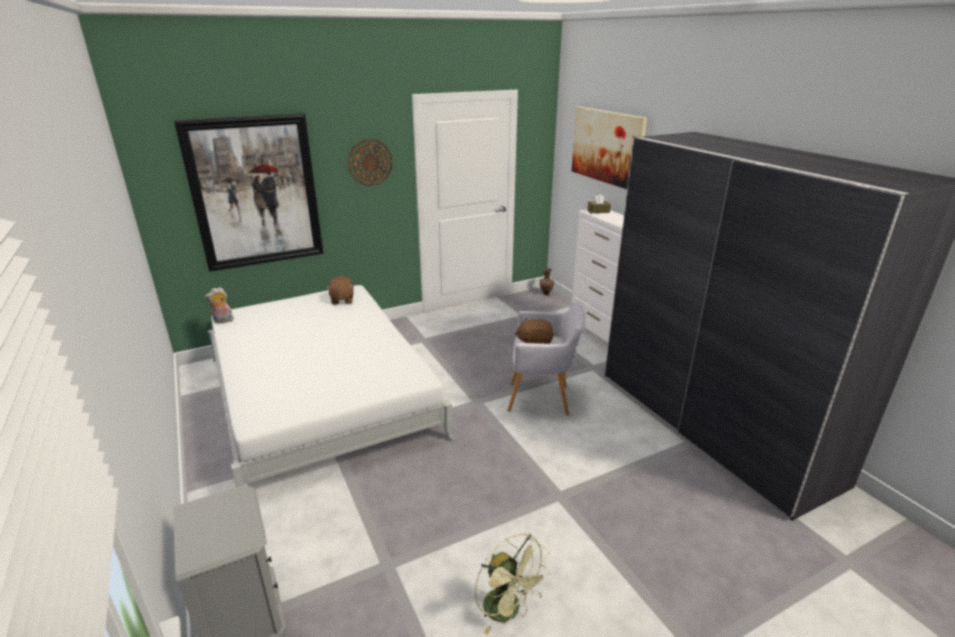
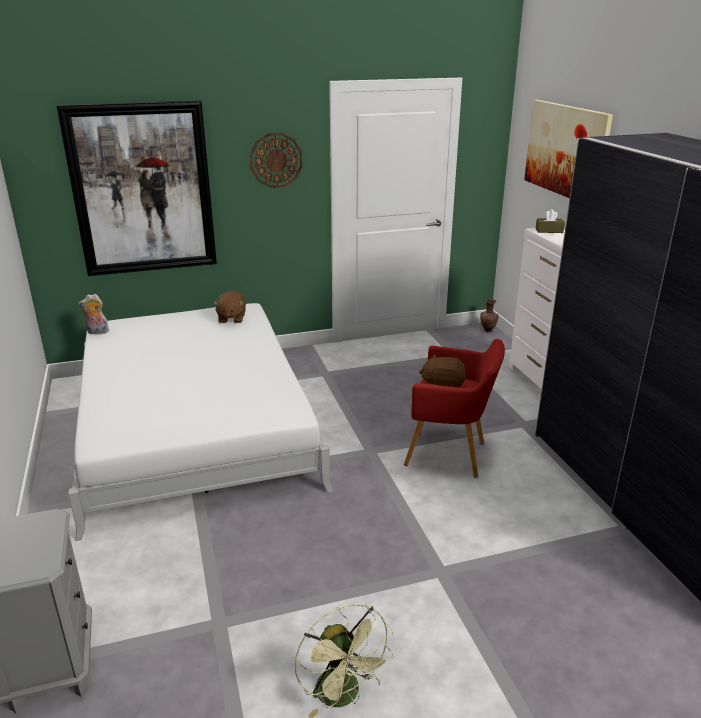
camera: 10 degrees right, 0 degrees up
grey armchair [507,301,585,415] -> red armchair [404,339,505,478]

